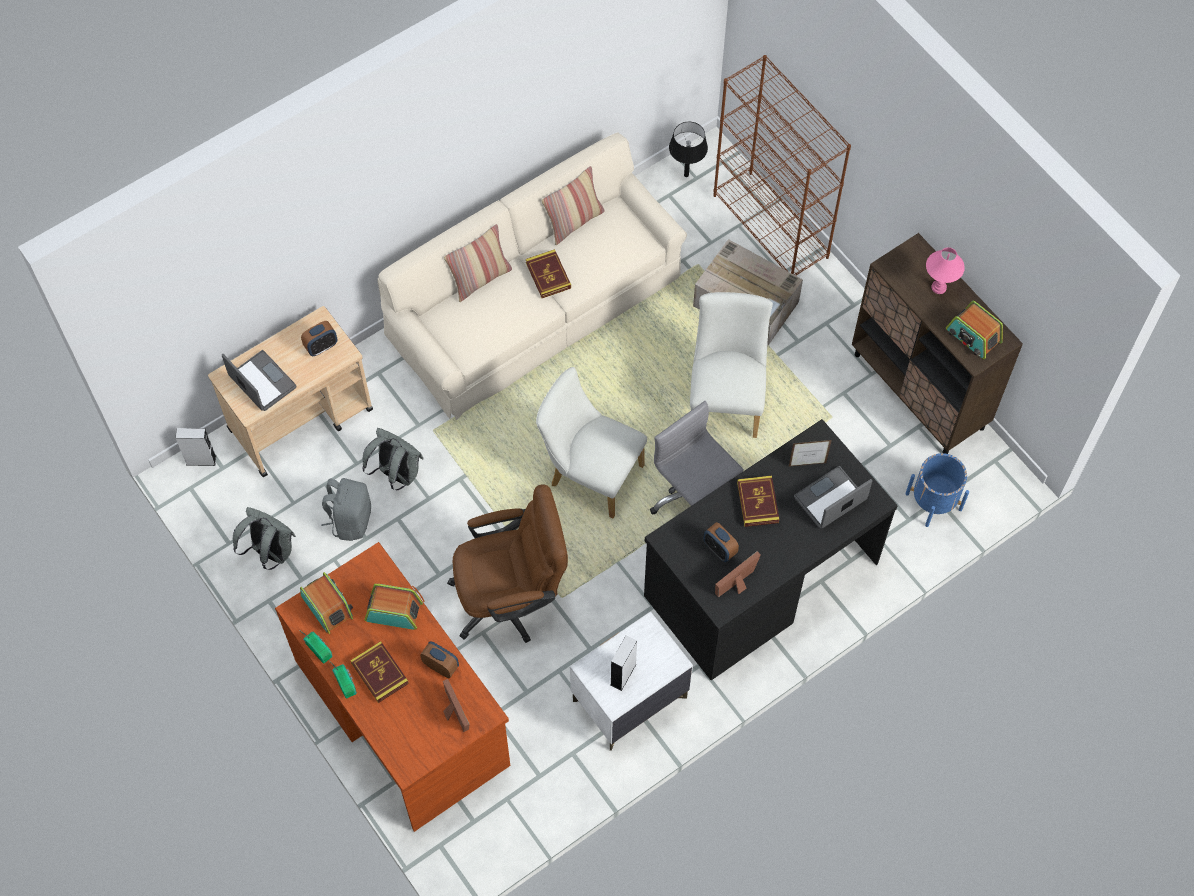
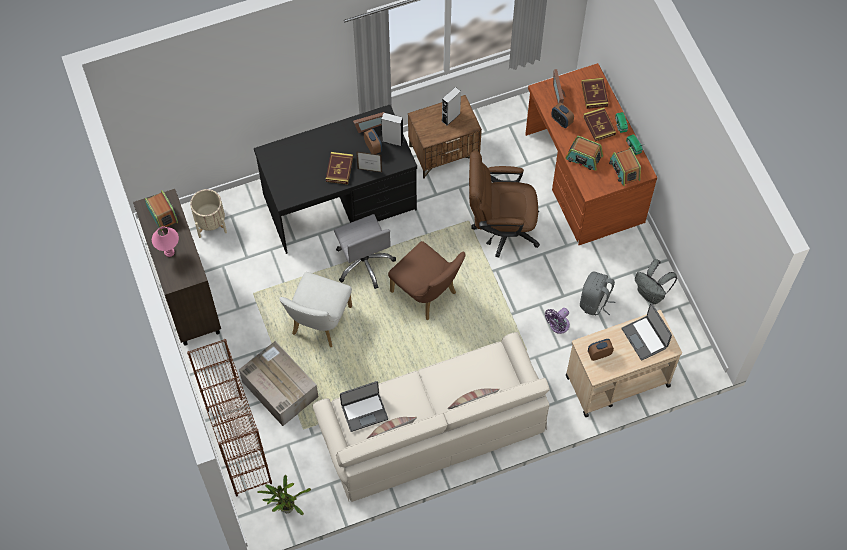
camera: 165 degrees left, 0 degrees up
grey speaker [176,428,216,466] -> grey speaker moved to [381,113,404,147]
grey backpack [362,428,424,490] -> purple fan [545,308,570,334]
book [526,249,571,298] -> book moved to [581,78,609,109]
white chair [536,367,647,519] -> brown chair [388,241,465,320]
white nightstand [570,612,693,751] -> brown nightstand [408,95,482,179]
black table lamp [669,122,708,177] -> potted plant [257,475,311,515]
picture frame [788,440,832,467] -> picture frame moved to [356,151,382,172]
laptop [794,466,872,529] -> laptop moved to [340,381,388,432]
blue planter [905,453,969,527] -> beige planter [190,189,227,238]

